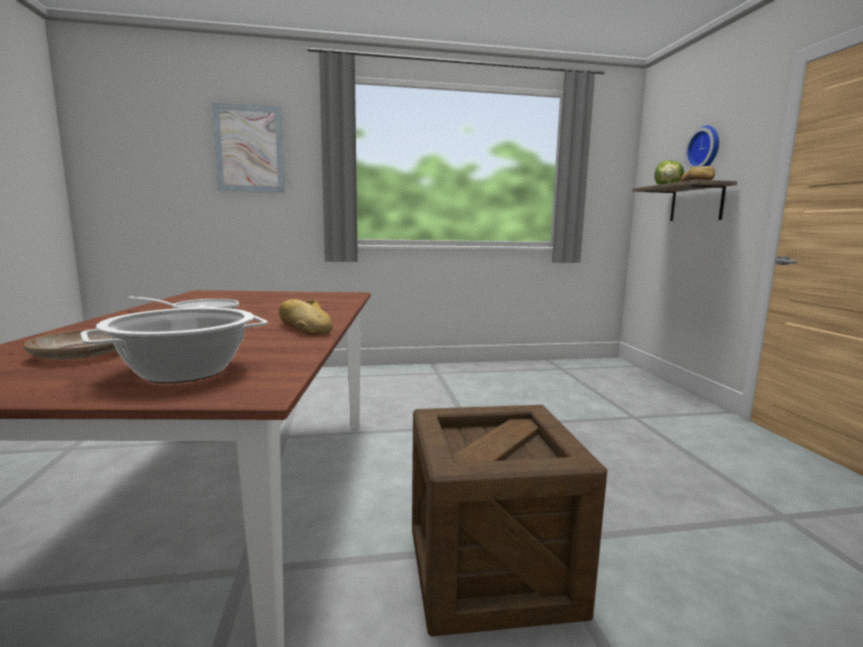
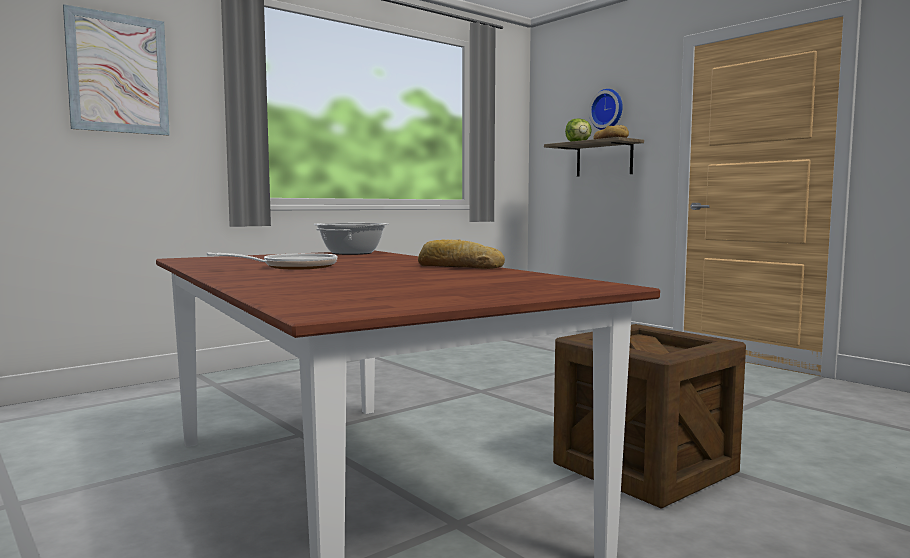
camera: 30 degrees left, 5 degrees down
beige plate [24,329,116,360] -> none
cooking pot [80,308,268,383] -> cooking pot moved to [314,223,389,255]

